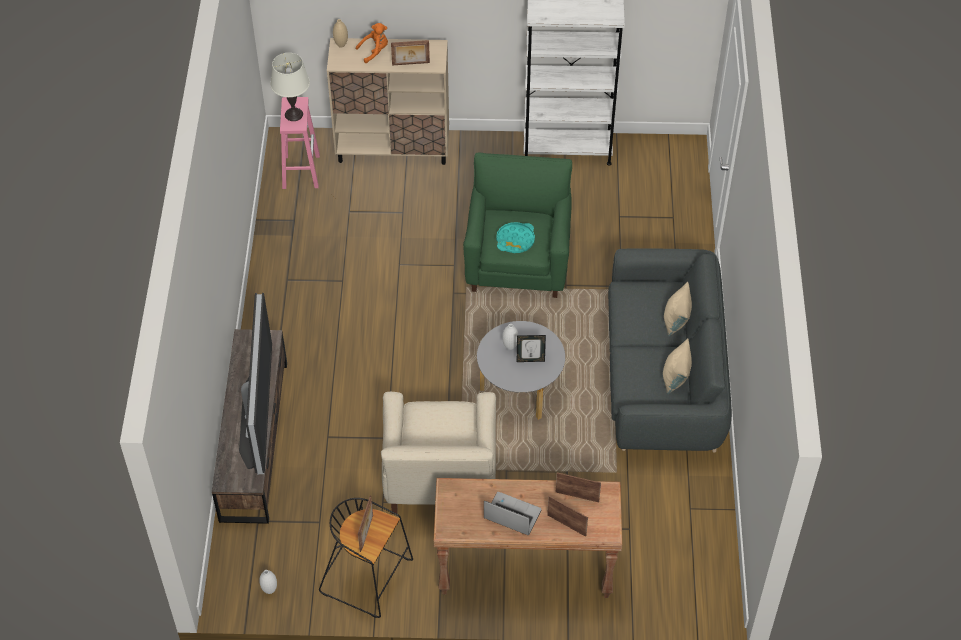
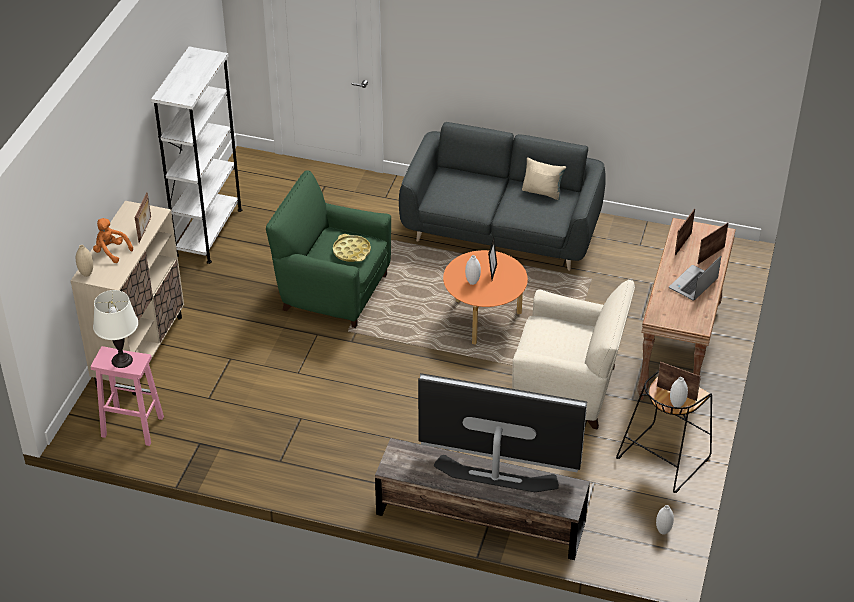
camera: 75 degrees left, 10 degrees down
orange plush toy [356,23,388,63] -> orange plush toy turned 45 degrees counterclockwise [93,218,133,263]
grey coffee table [477,321,565,420] -> orange coffee table [443,250,528,345]
turquoise tray [496,222,535,253] -> yellow tray [333,234,371,262]
beige pillow [664,282,692,336] -> none
none -> white vase [670,377,688,407]

